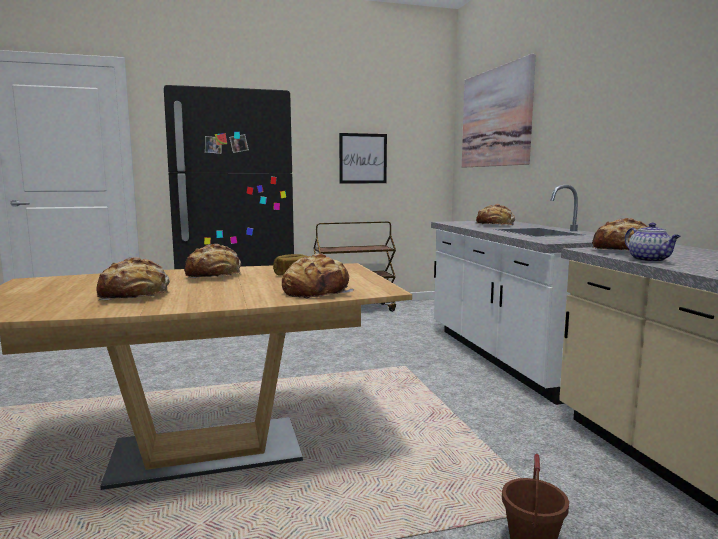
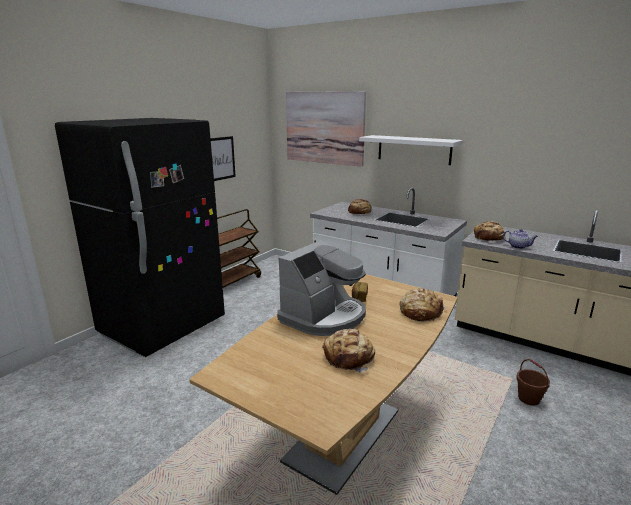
camera: 40 degrees left, 10 degrees up
bread [184,244,241,278] -> coffee machine [277,240,366,336]
none -> white shelf [359,135,463,165]

